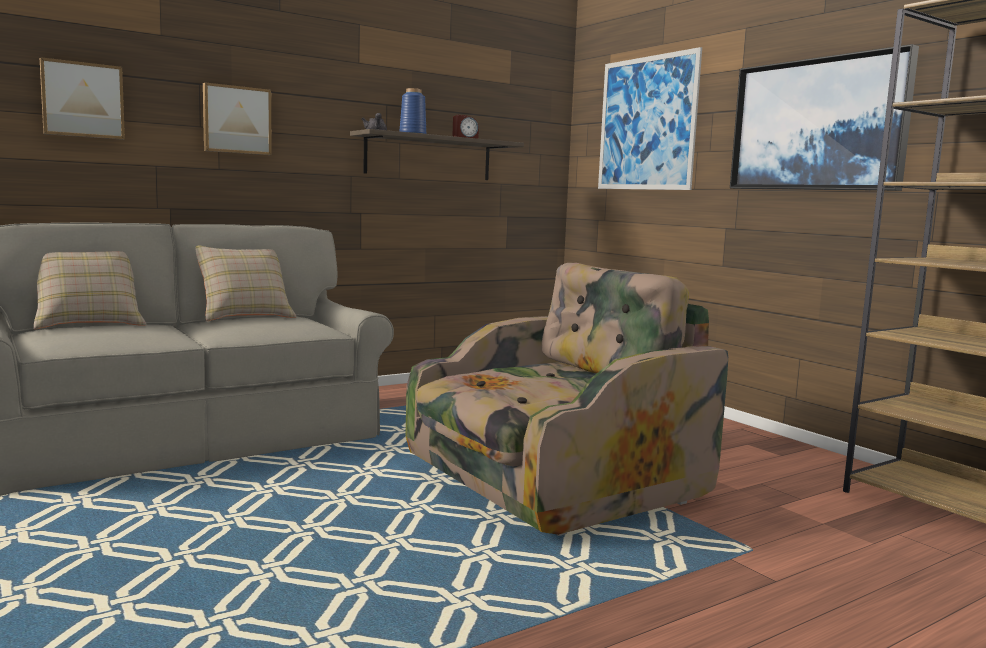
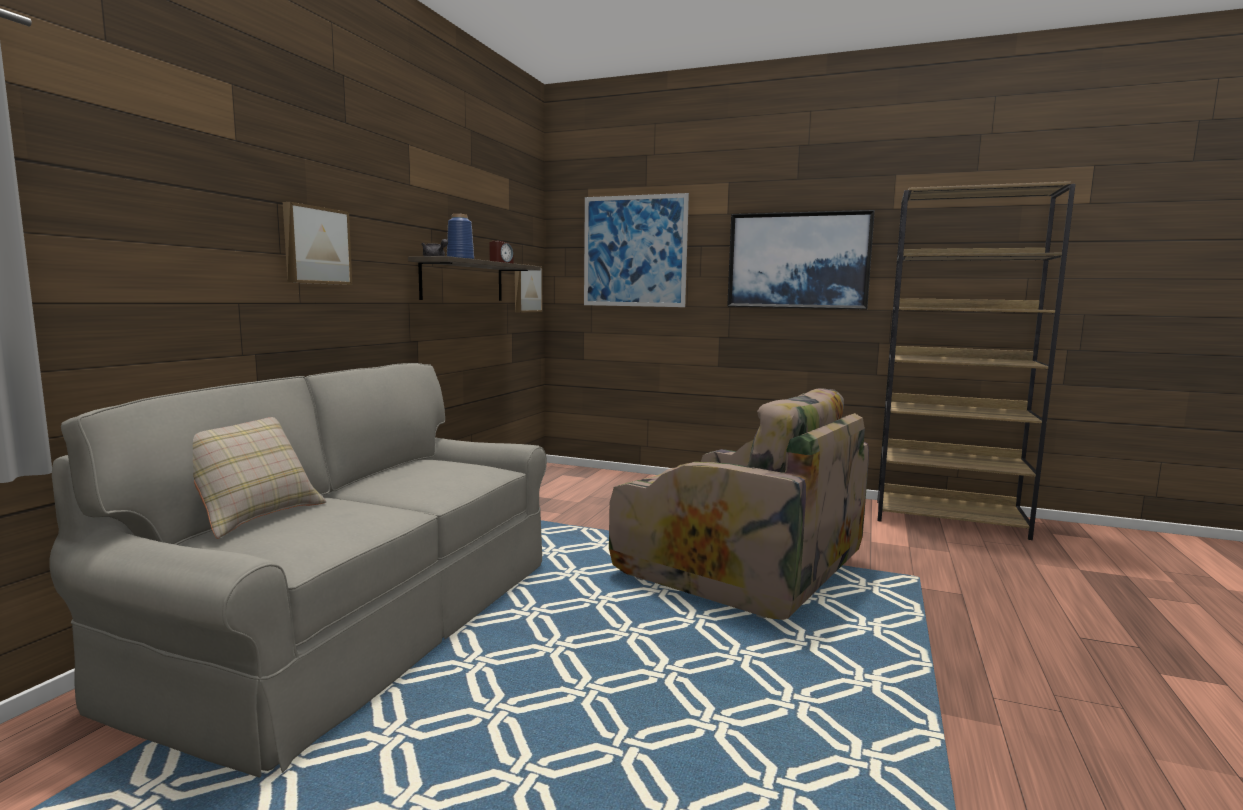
camera: 35 degrees left, 0 degrees up
picture [40,57,125,140] -> picture moved to [515,264,543,313]
beige pillow [195,246,297,321] -> none
armchair [405,263,728,536] -> armchair turned 105 degrees clockwise [609,388,869,620]

